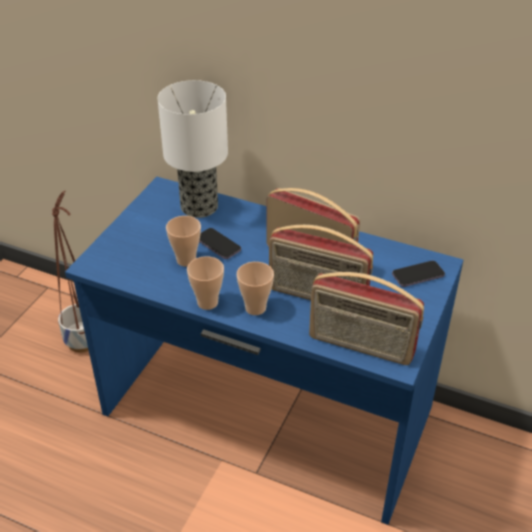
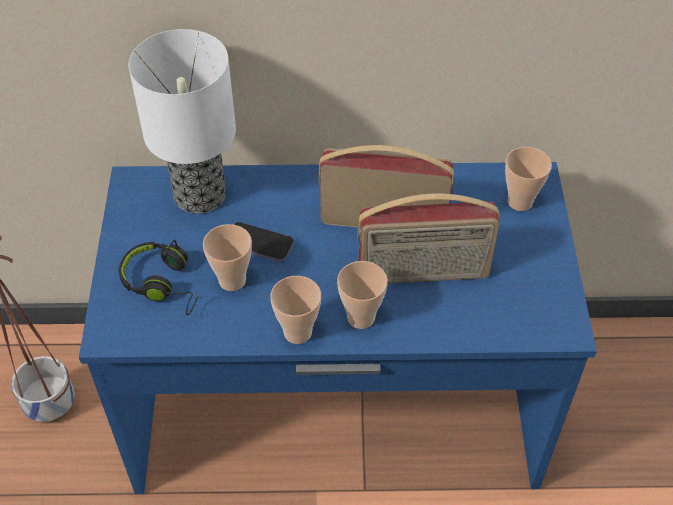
camera: 25 degrees left, 10 degrees up
radio [309,272,424,365] -> none
phone [392,261,445,287] -> cup [505,147,552,211]
none -> black headphones [119,240,199,315]

